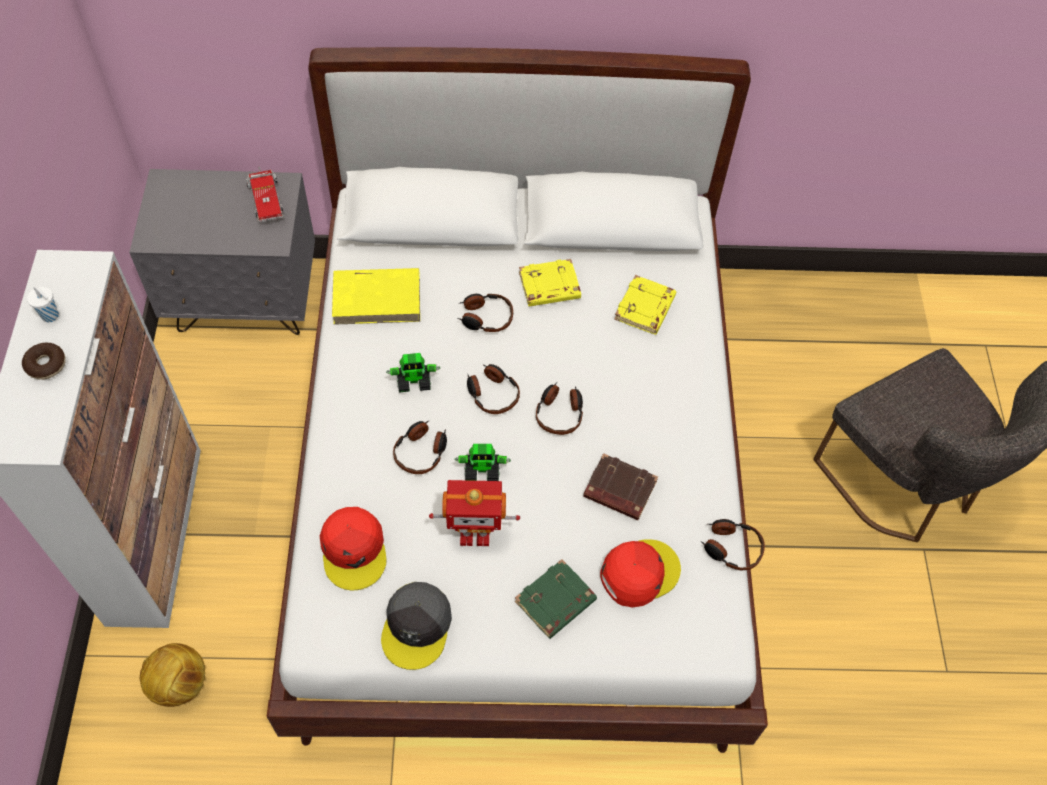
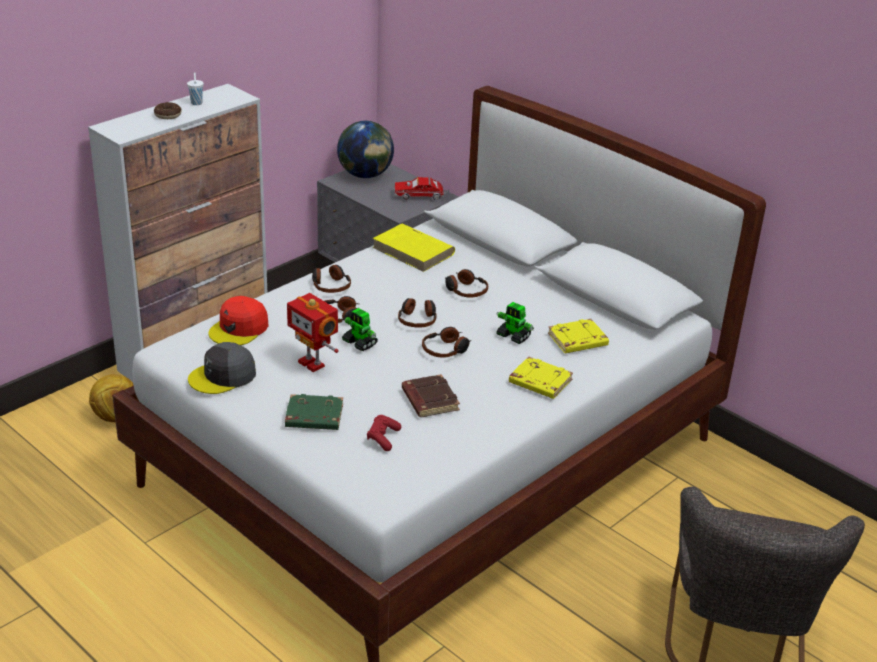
camera: 45 degrees right, 25 degrees down
toy truck [246,167,284,223] -> toy truck turned 60 degrees clockwise [395,176,449,200]
toy robot [386,353,440,393] -> toy robot moved to [496,302,534,344]
yellow book [519,259,581,307] -> yellow book moved to [509,356,573,399]
red cap [600,539,681,608] -> red game controller [367,415,401,451]
headphones [700,519,765,571] -> headphones moved to [312,265,351,293]
none -> globe [337,121,394,178]

